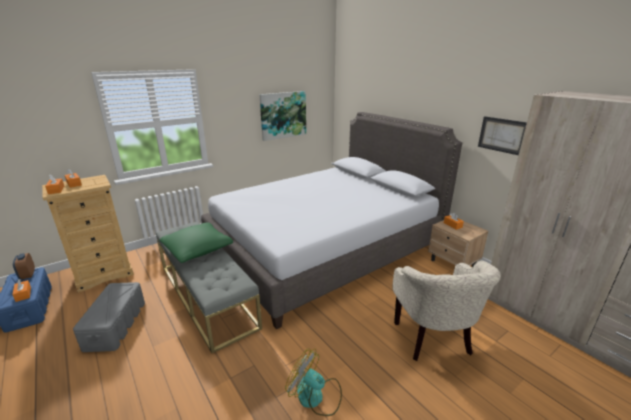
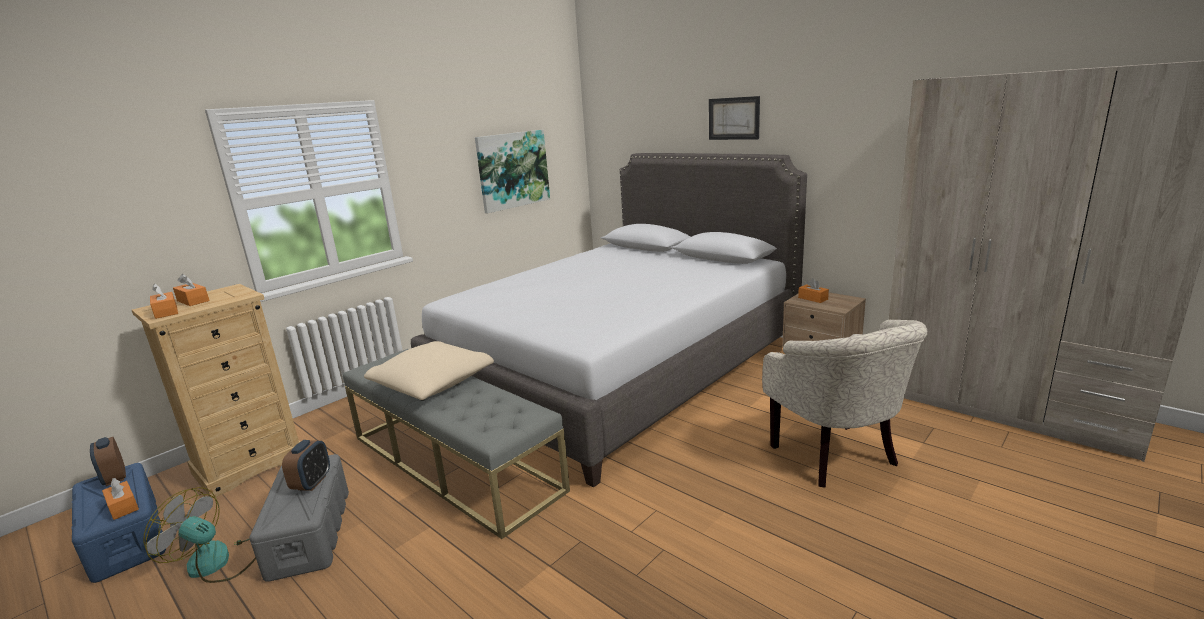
camera: 10 degrees left, 5 degrees down
green pillow [160,222,233,263] -> beige pillow [364,341,494,400]
fan [285,348,342,416] -> fan moved to [143,487,256,583]
picture [478,116,527,155] -> picture moved to [709,96,760,140]
none -> alarm clock [282,440,330,491]

